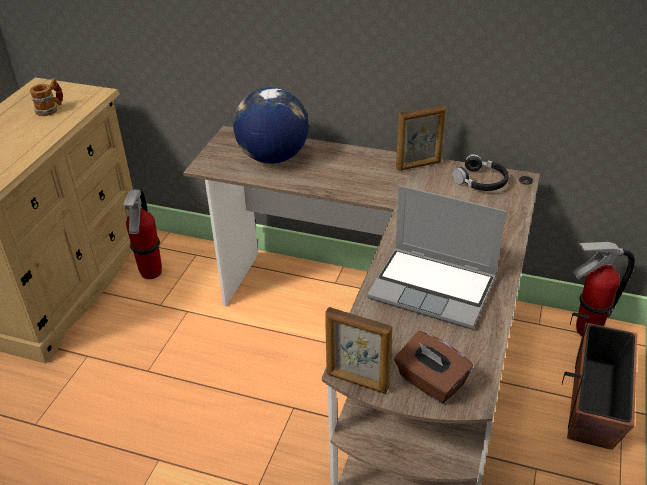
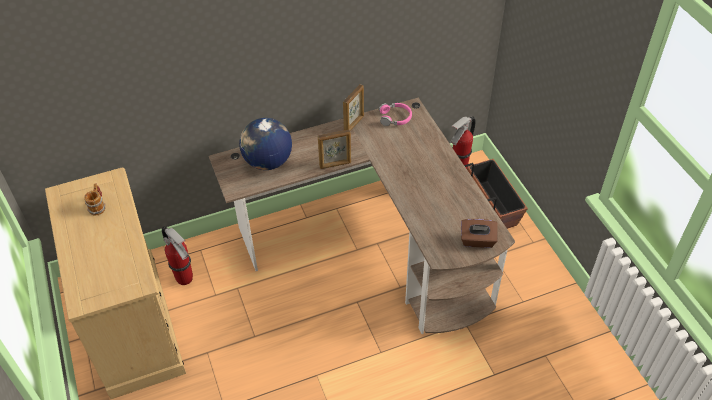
camera: 40 degrees left, 10 degrees up
picture frame [325,307,392,394] -> picture frame moved to [318,130,351,169]
laptop [367,185,506,329] -> none
black headphones [452,154,509,191] -> pink headphones [379,103,412,126]

